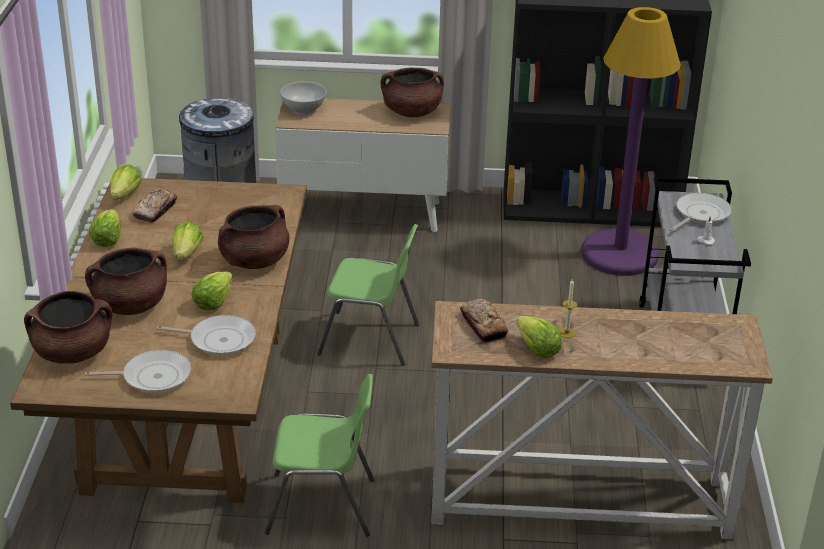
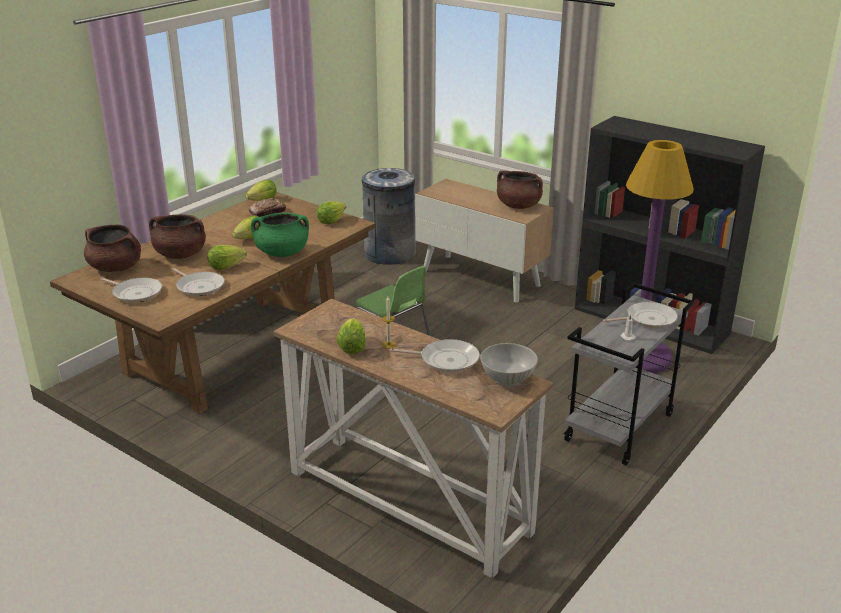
camera: 35 degrees right, 5 degrees down
lettuce [89,209,121,247] -> lettuce moved to [316,201,346,224]
brown cooking pot [218,205,289,269] -> green cooking pot [251,213,309,257]
green chair [265,374,374,536] -> none
white bowl [280,81,326,115] -> white bowl moved to [480,343,538,386]
bread [460,299,508,343] -> none
none -> frying pan [390,339,480,373]

